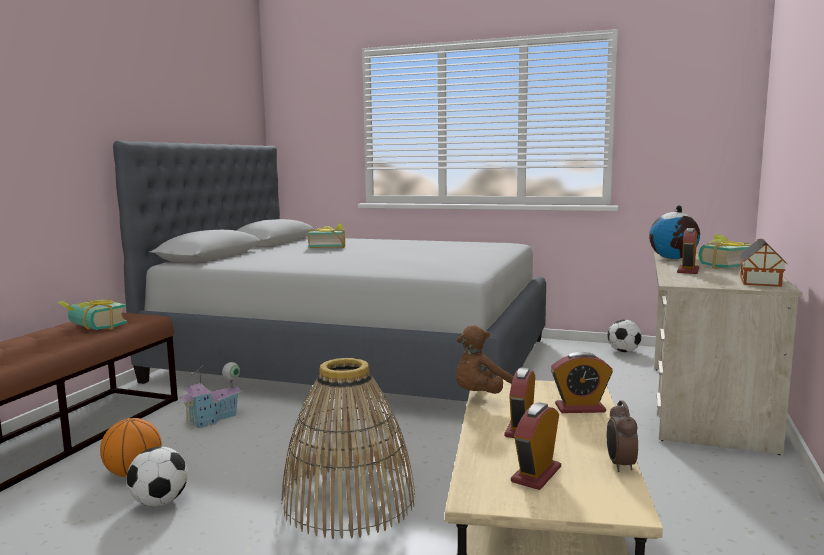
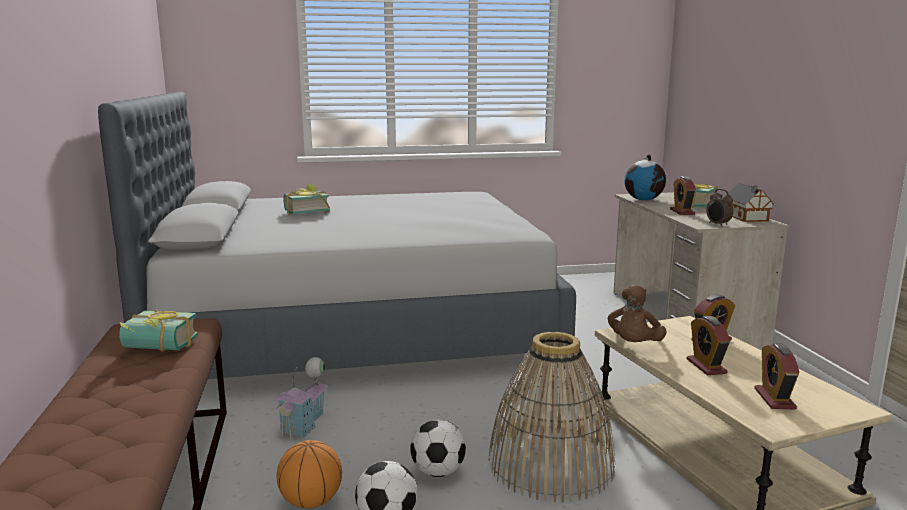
camera: 30 degrees left, 5 degrees up
alarm clock [607,400,638,472] -> alarm clock moved to [707,189,733,226]
football [608,320,642,352] -> football moved to [410,420,466,477]

